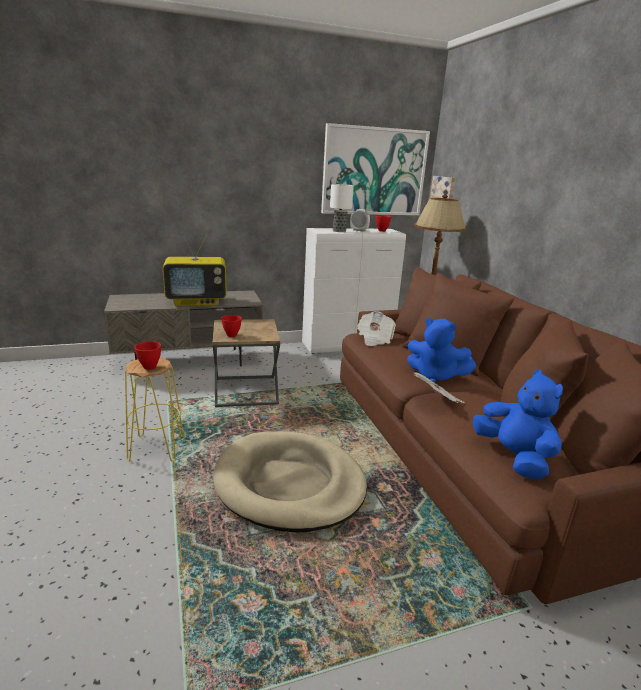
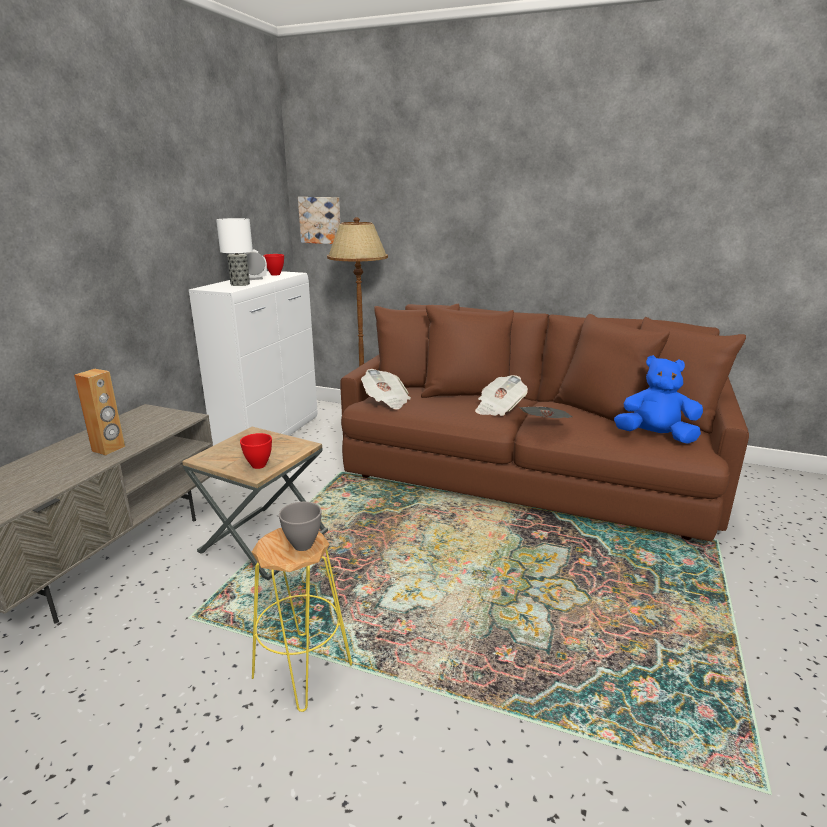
camera: 50 degrees left, 0 degrees up
red bowl [134,341,161,370] -> grey bowl [279,502,322,551]
television [163,233,227,306] -> brown speaker [74,369,125,455]
beige dog bed [213,431,367,533] -> none
picture [321,123,430,215] -> none
blue plush toy [407,318,476,383] -> newspaper [475,375,528,416]

